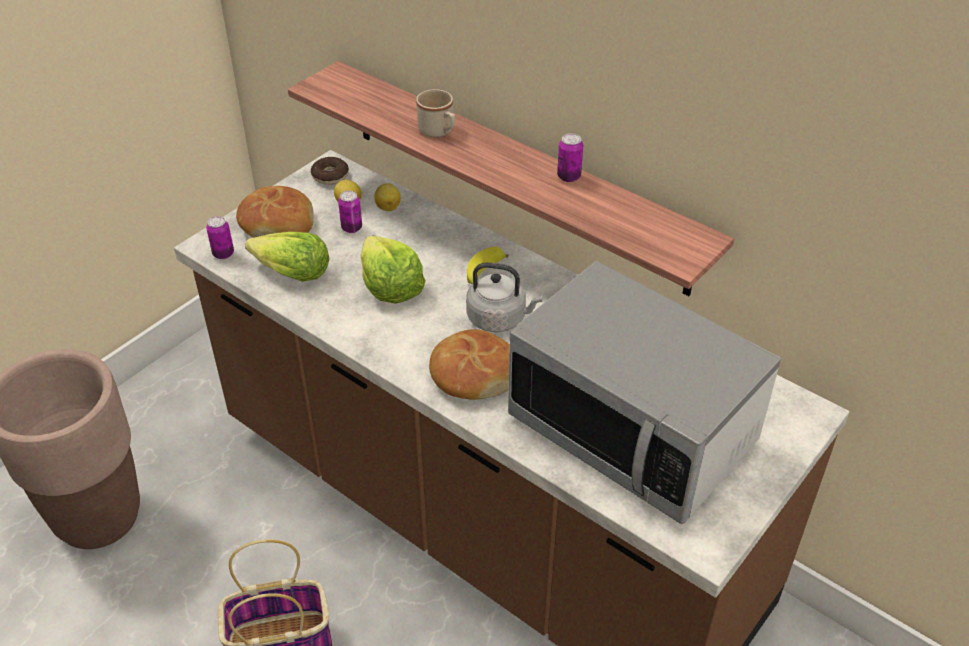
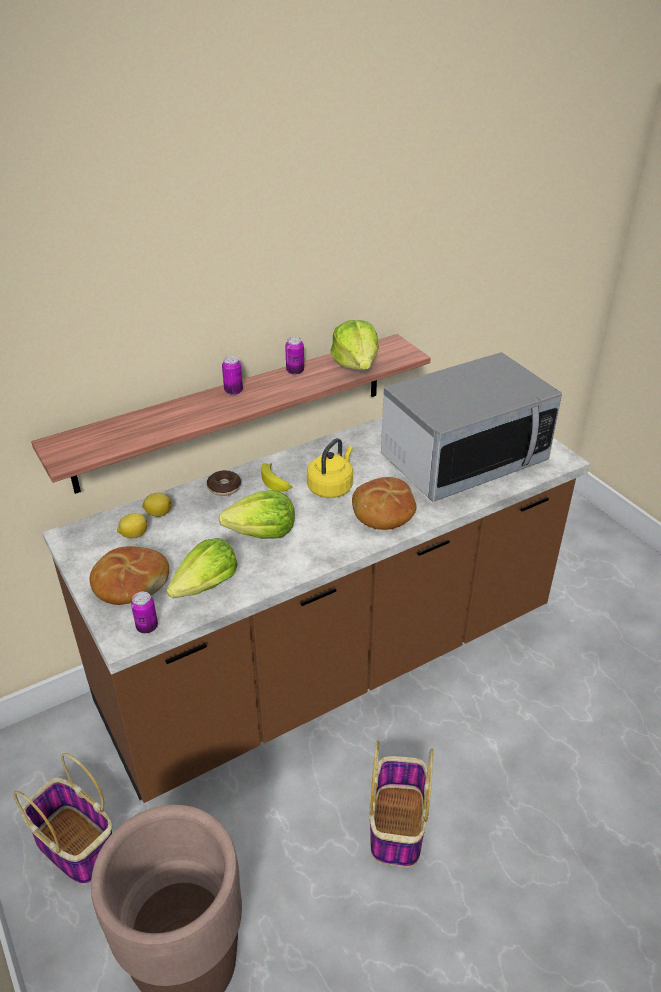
camera: 70 degrees left, 5 degrees down
donut [311,157,349,185] -> donut moved to [207,470,241,496]
can [338,191,362,233] -> can moved to [222,356,243,395]
beige mug [416,89,455,137] -> none
grey kettle [466,263,543,332] -> yellow kettle [307,438,353,498]
none -> basket [14,753,112,885]
none -> lettuce [331,320,379,370]

